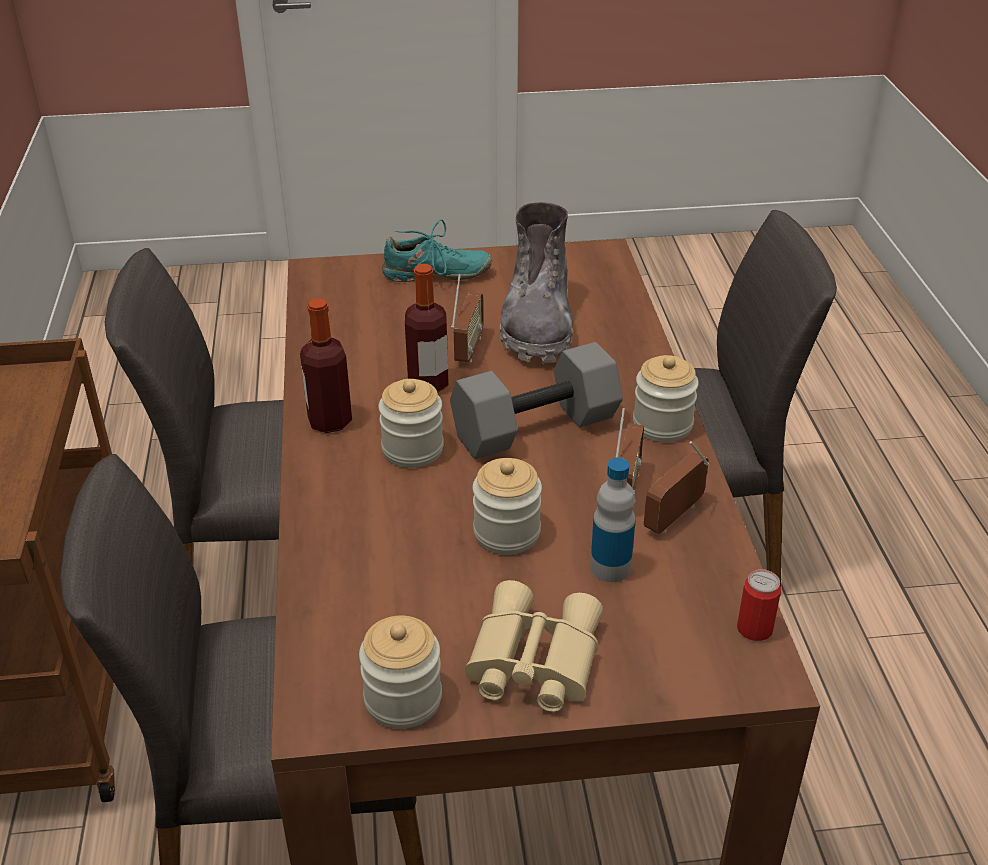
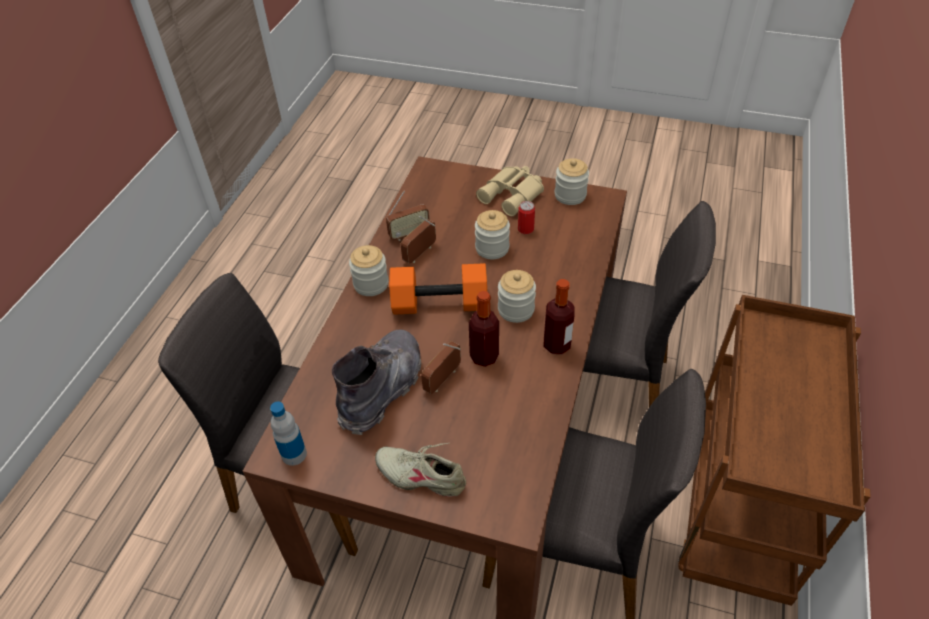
camera: 155 degrees left, 10 degrees up
turquoise shoe [382,219,492,282] -> beige shoe [375,443,466,497]
grey dumbbell [450,342,623,459] -> orange dumbbell [389,263,487,315]
bottle [590,458,636,582] -> bottle moved to [270,401,307,466]
can [737,569,781,641] -> can moved to [518,201,535,234]

